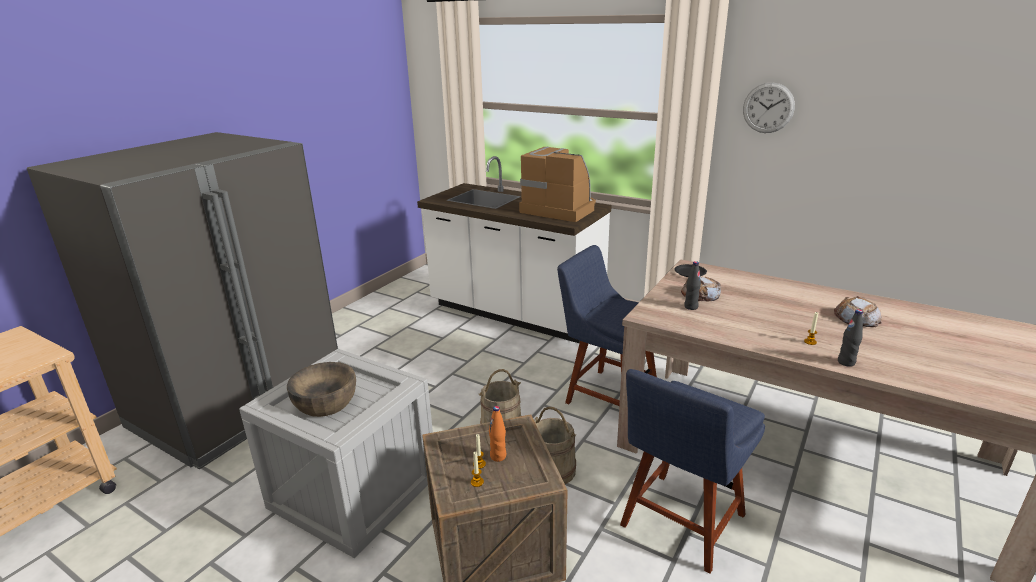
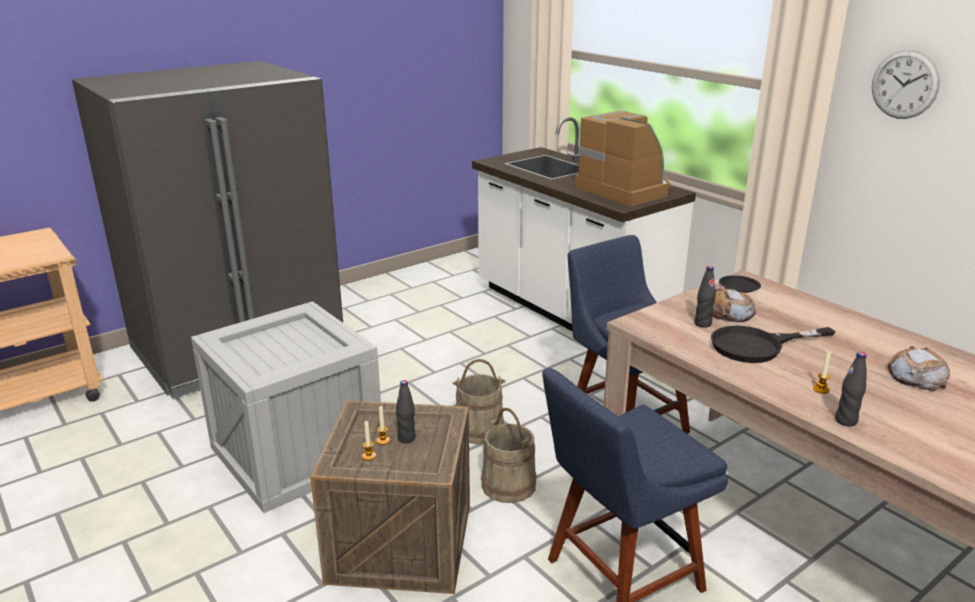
camera: 20 degrees right, 0 degrees up
brown bowl [287,362,356,417] -> none
orange bottle [489,406,506,462] -> black bottle [396,380,416,443]
none -> black frying pan [711,326,835,363]

